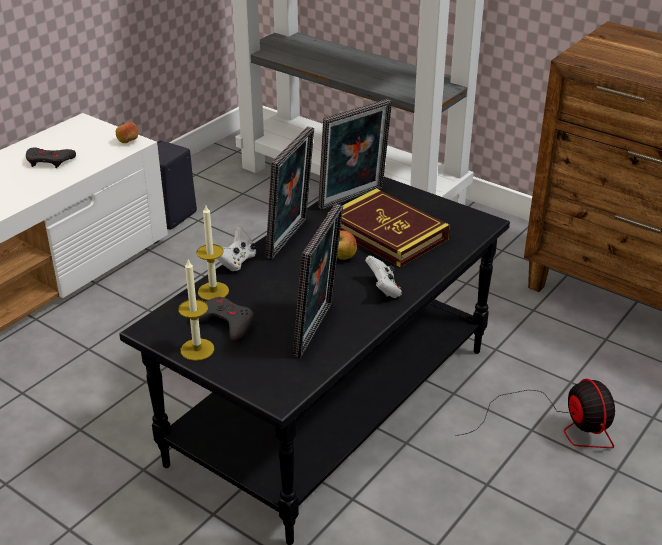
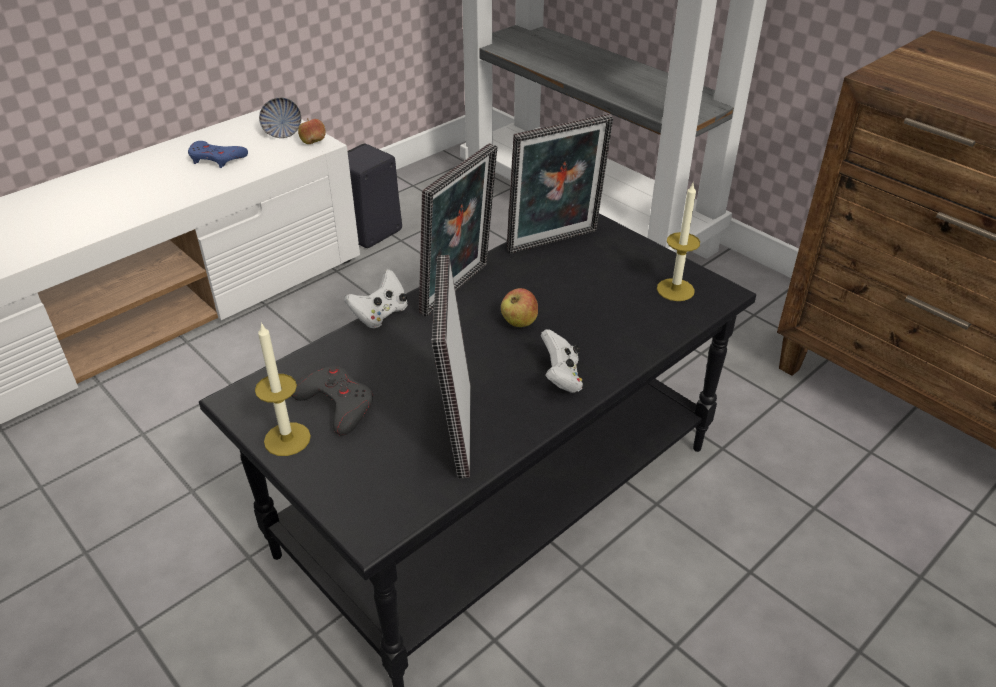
camera: 10 degrees right, 5 degrees up
grey game controller [26,147,76,168] -> blue game controller [188,141,248,168]
candle [196,205,229,300] -> candle moved to [657,183,700,301]
picture frame [293,203,343,358] -> picture frame turned 150 degrees clockwise [431,255,471,478]
book [328,189,450,267] -> none
fan [455,379,615,448] -> none
none -> bowl [259,98,301,138]

